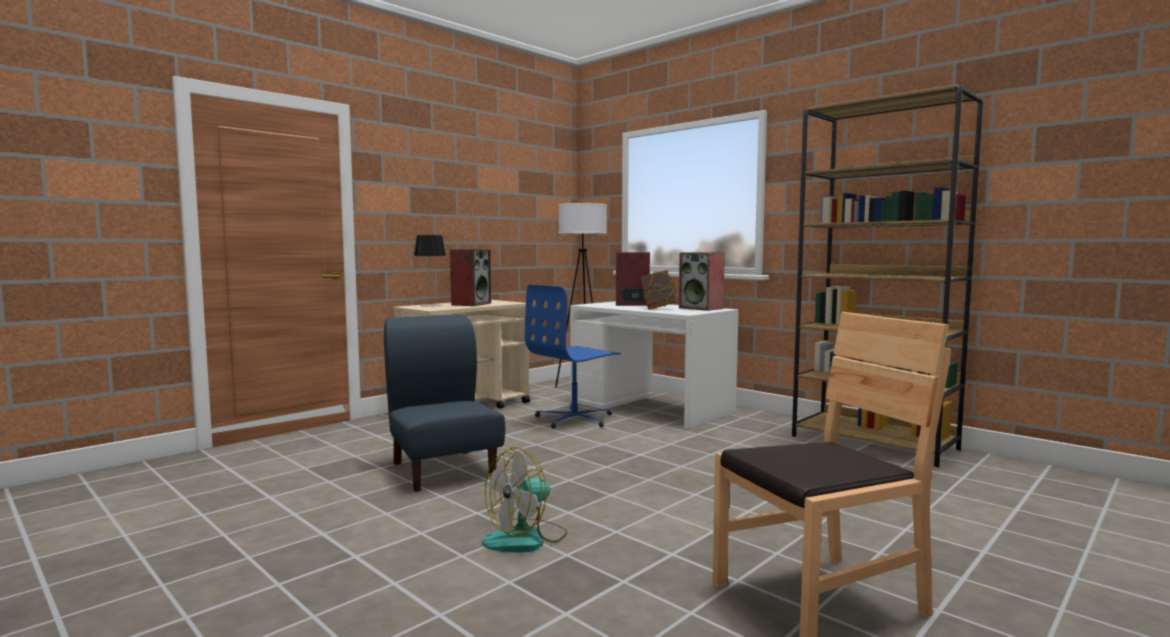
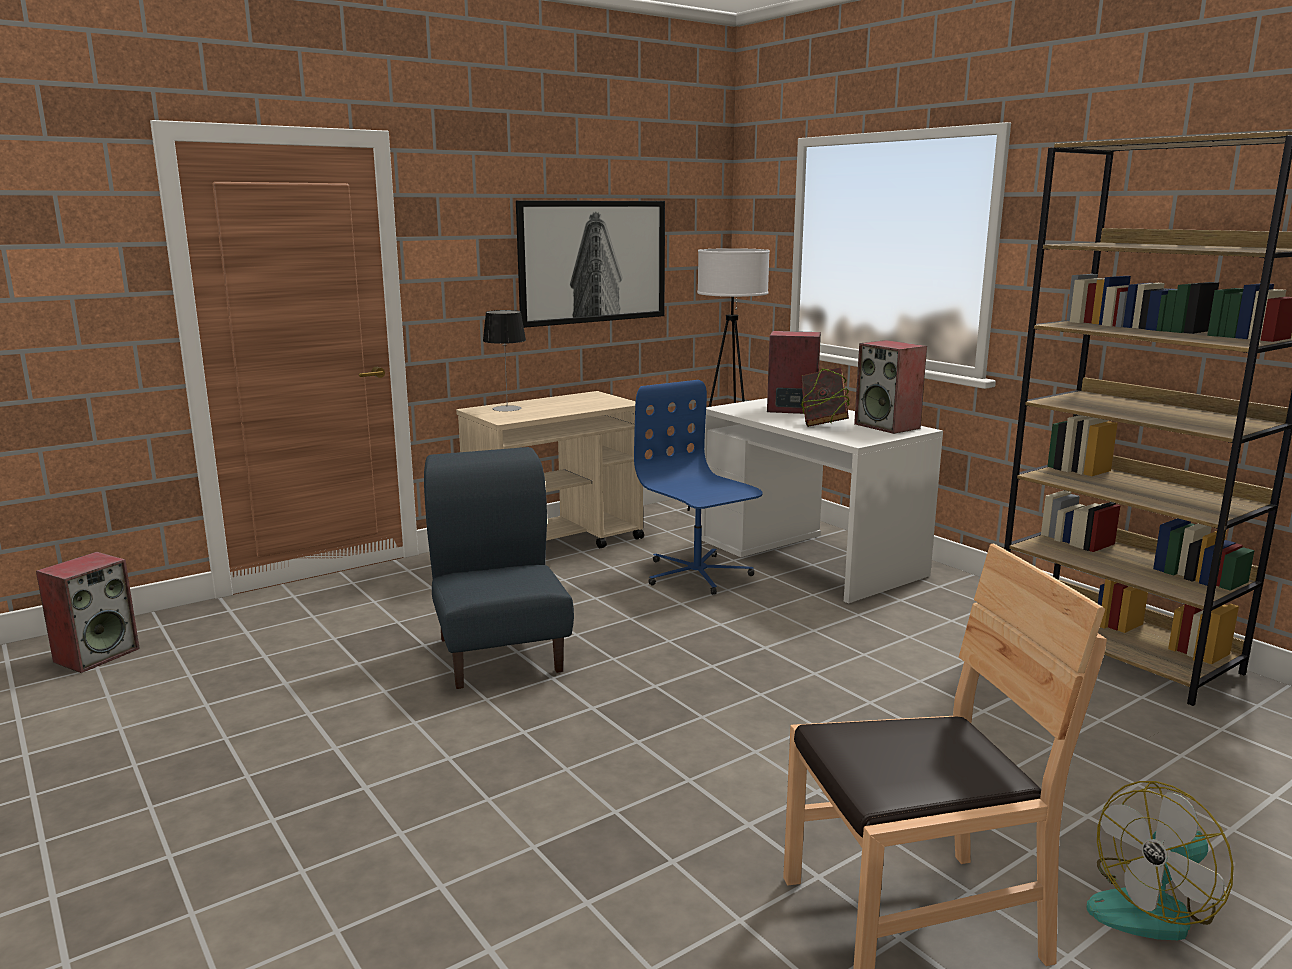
camera: 10 degrees right, 10 degrees up
speaker [450,249,491,306] -> speaker moved to [36,552,140,673]
fan [482,447,567,553] -> fan moved to [1086,781,1234,940]
blue office chair [525,285,621,428] -> blue office chair turned 90 degrees clockwise [634,380,763,595]
none -> picture [516,200,665,328]

